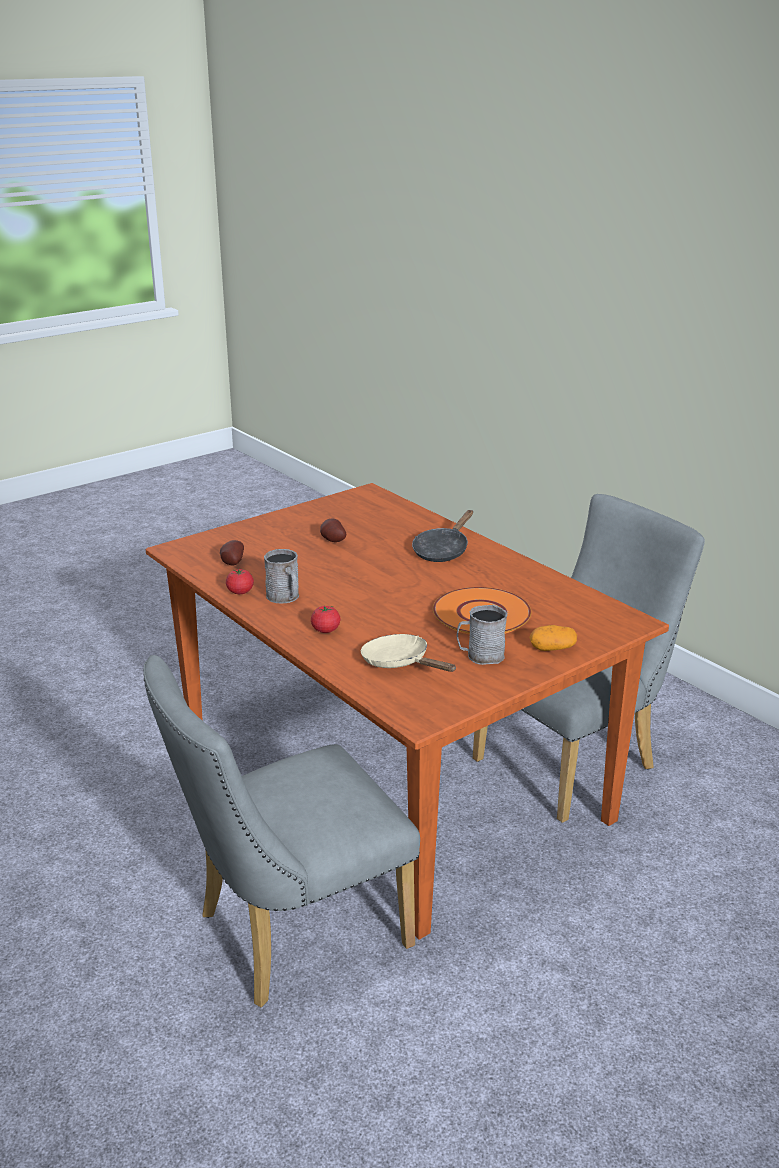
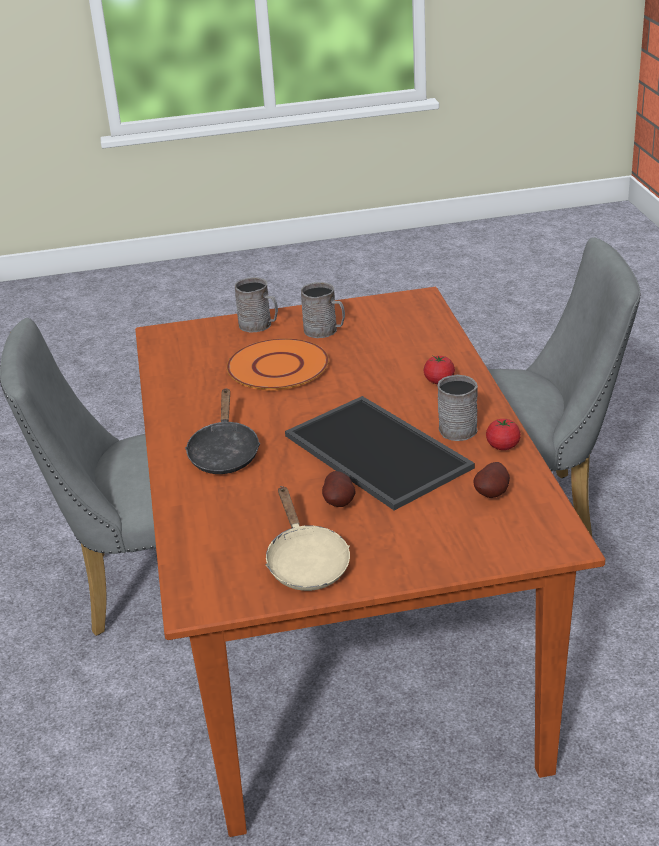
camera: 150 degrees left, 5 degrees up
beige frying pan [361,634,456,672] -> beige frying pan moved to [266,486,350,591]
black frying pan [412,510,473,562] -> black frying pan turned 120 degrees clockwise [185,388,260,474]
potato [529,625,577,651] -> grey mug [235,277,278,333]
none -> tray [285,396,475,511]

